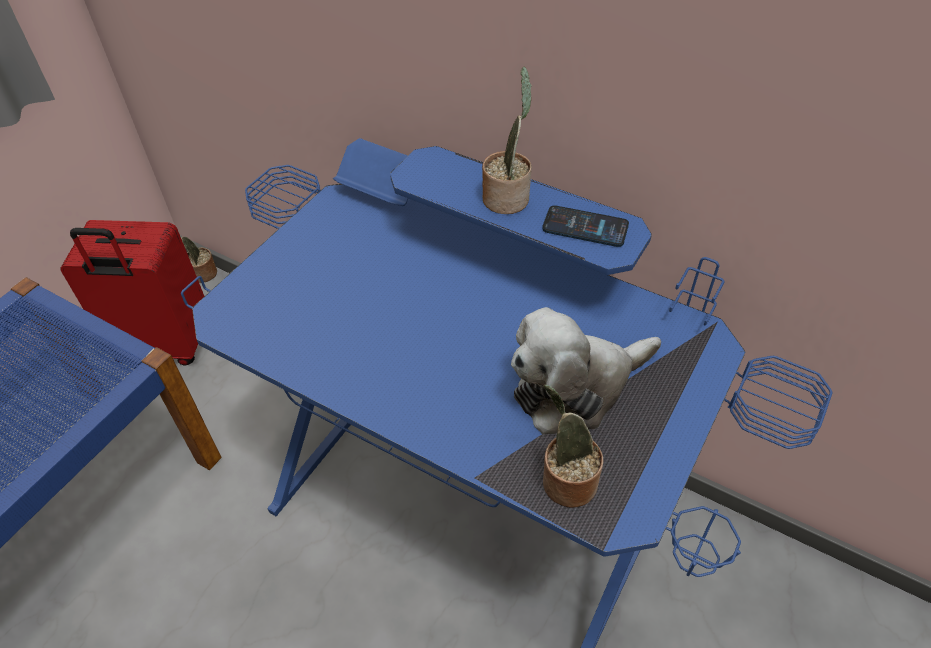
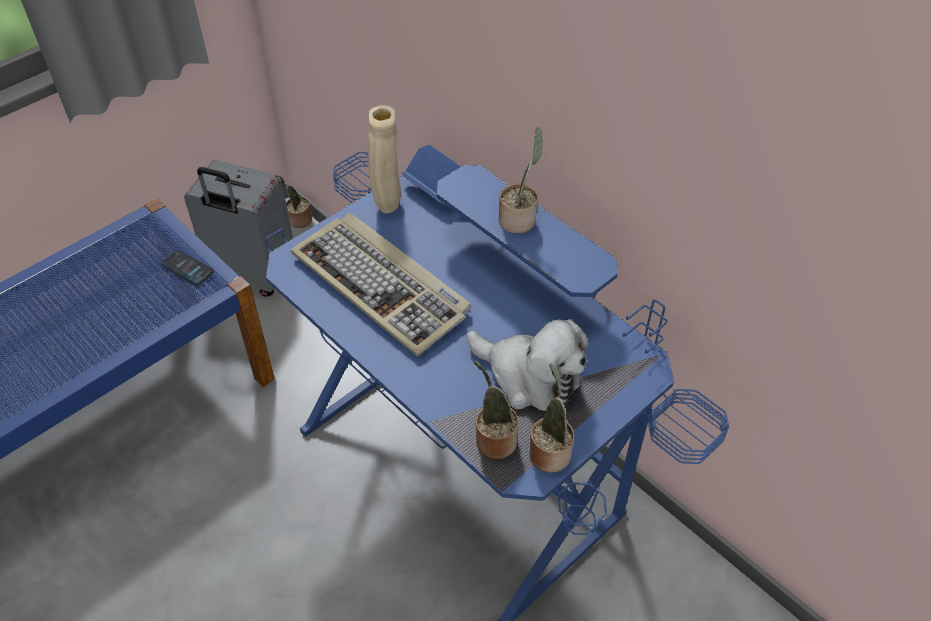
camera: 15 degrees right, 0 degrees up
red suitcase [61,220,204,366] -> grey suitcase [184,160,293,297]
plush toy [511,307,661,435] -> plush toy turned 135 degrees counterclockwise [467,319,589,411]
phone [542,205,629,247] -> phone moved to [162,251,214,285]
none -> keyboard [291,213,471,356]
none -> beige vase [368,105,401,214]
none -> potted plant [530,363,574,473]

